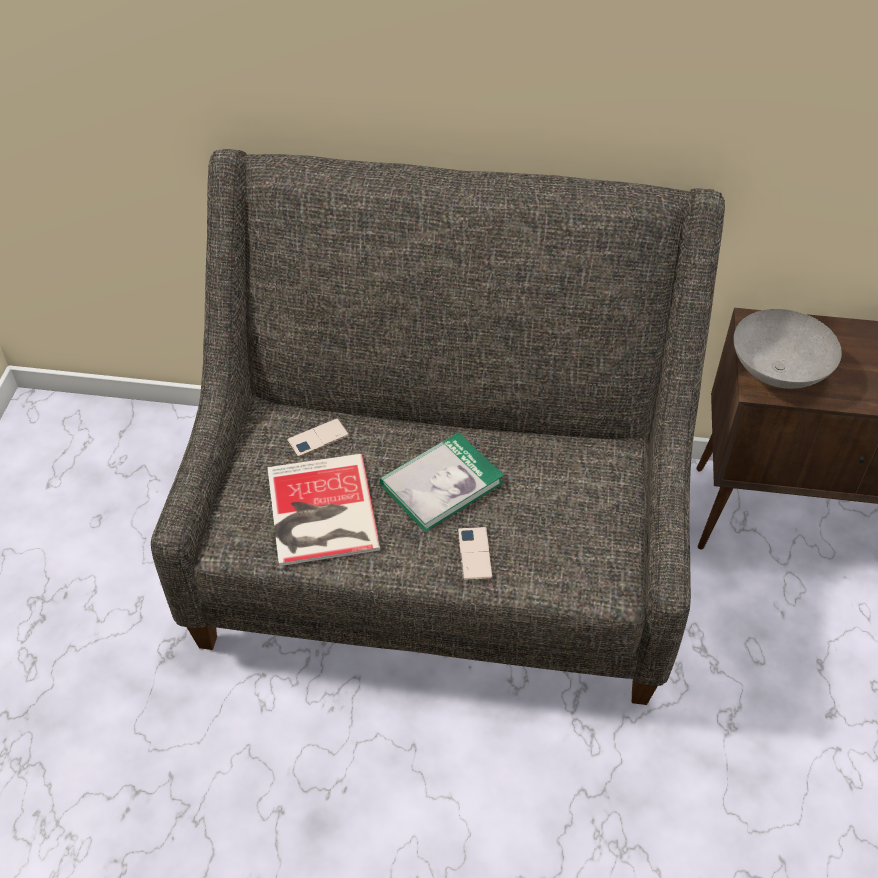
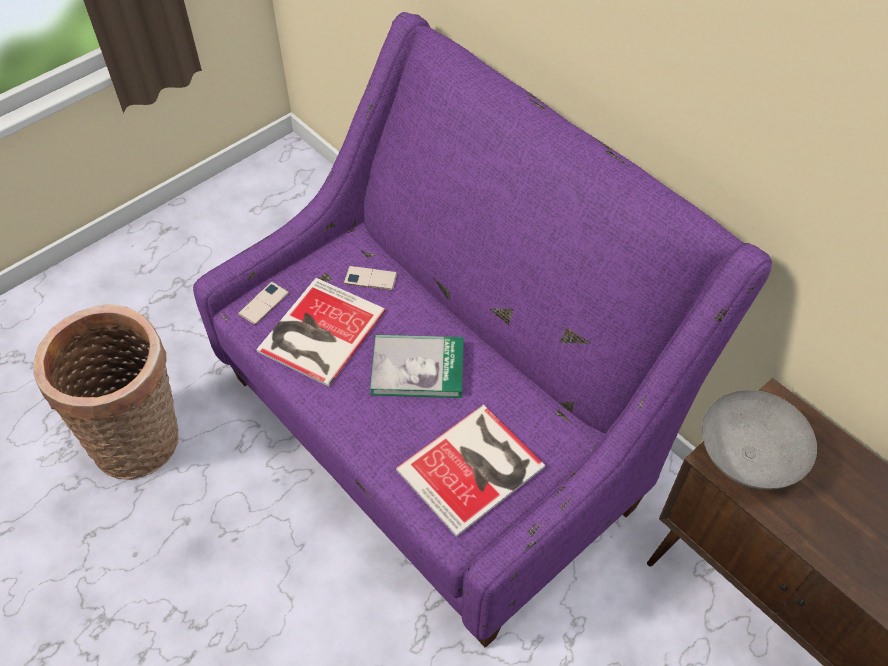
camera: 40 degrees right, 5 degrees up
grey sofa [151,149,725,705] -> purple sofa [193,12,772,648]
phone [458,527,492,580] -> phone moved to [238,282,289,325]
none -> basket [34,305,179,480]
none -> book [396,404,545,537]

